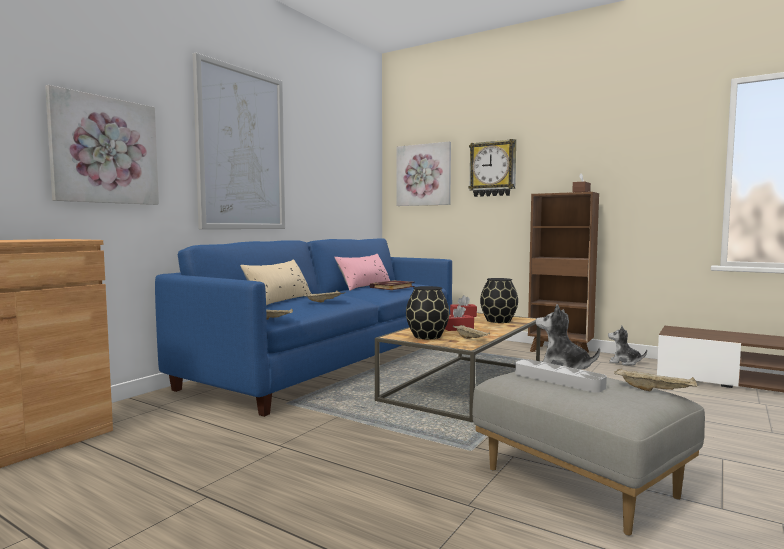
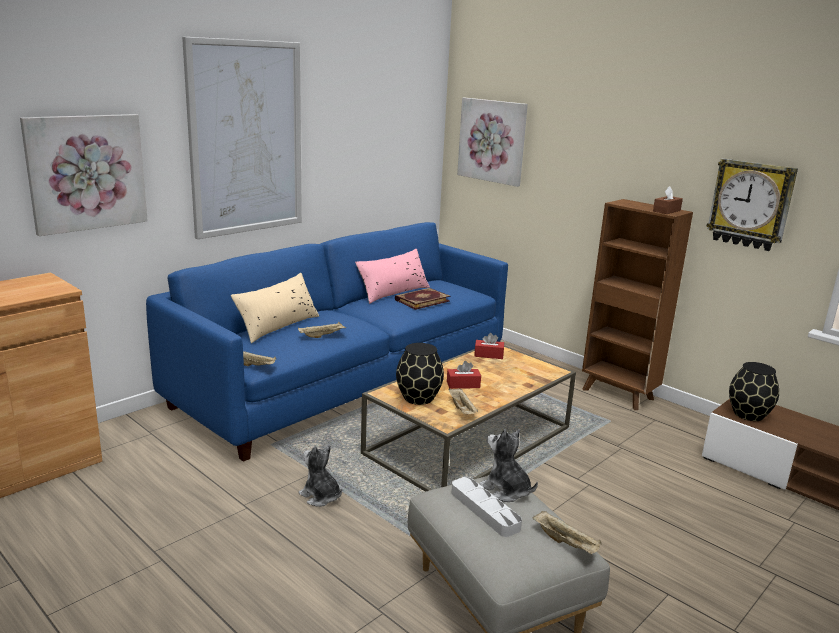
camera: 10 degrees right, 15 degrees up
wall clock [469,139,516,197] -> wall clock moved to [706,158,798,251]
black vase [480,278,518,323] -> black vase moved to [729,362,779,421]
plush toy [608,325,647,366] -> plush toy moved to [298,445,342,507]

